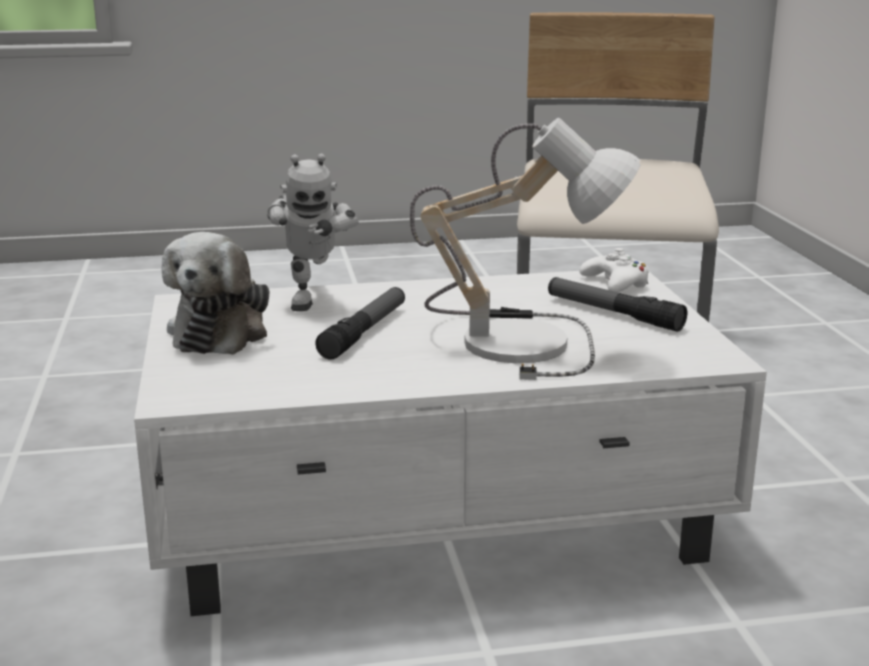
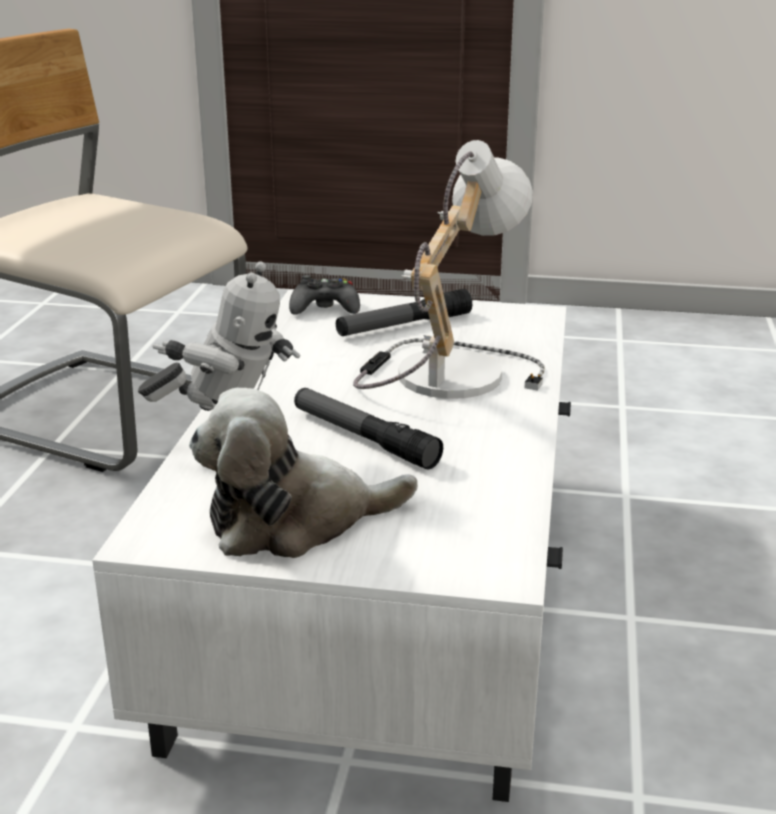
camera: 70 degrees left, 5 degrees up
plush toy [162,232,270,355] -> plush toy turned 135 degrees clockwise [189,387,418,558]
white game controller [580,248,649,292] -> black game controller [289,275,360,315]

